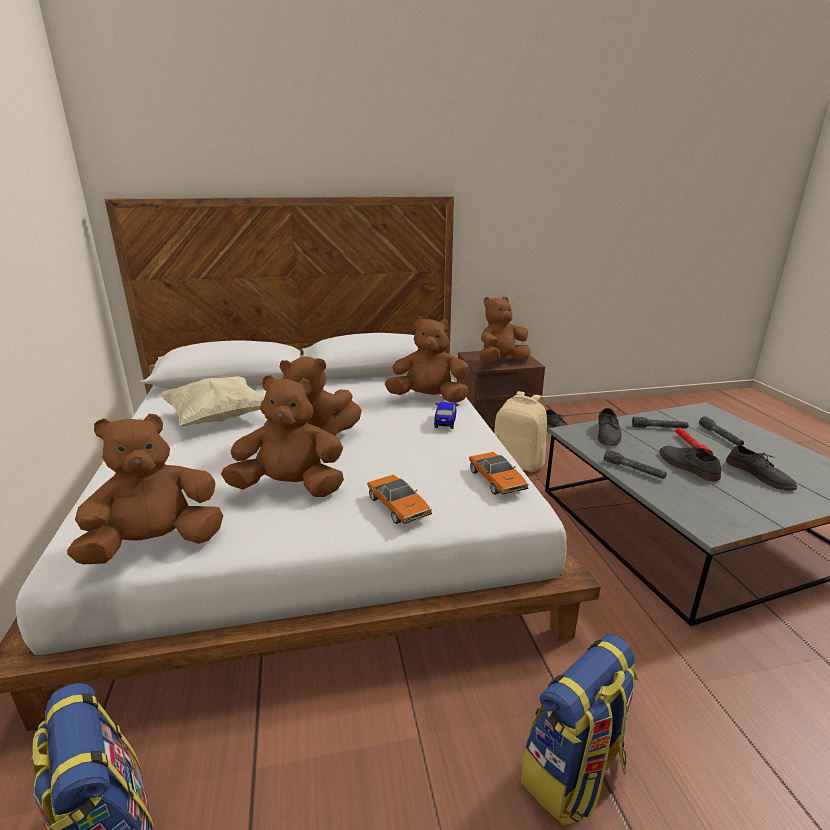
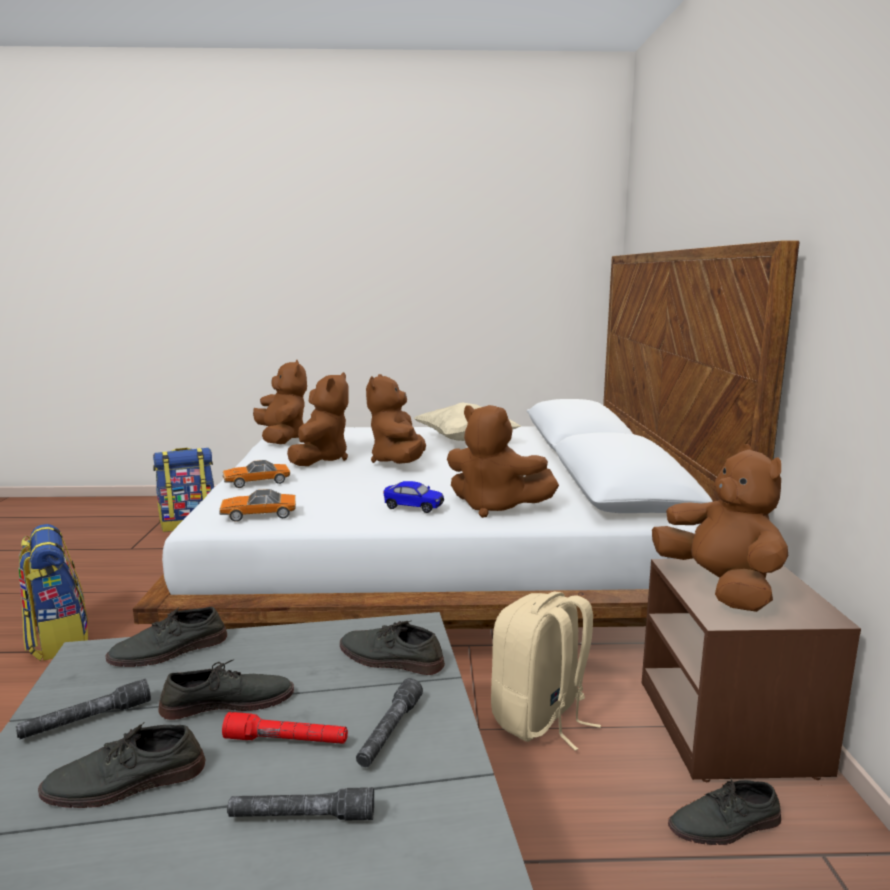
camera: 100 degrees right, 10 degrees down
brown plush toy [385,317,469,403] -> brown plush toy turned 105 degrees clockwise [447,405,559,518]
grey flashlight [604,449,667,479] -> grey flashlight moved to [16,678,151,739]
none -> grey shoe [106,607,227,667]

